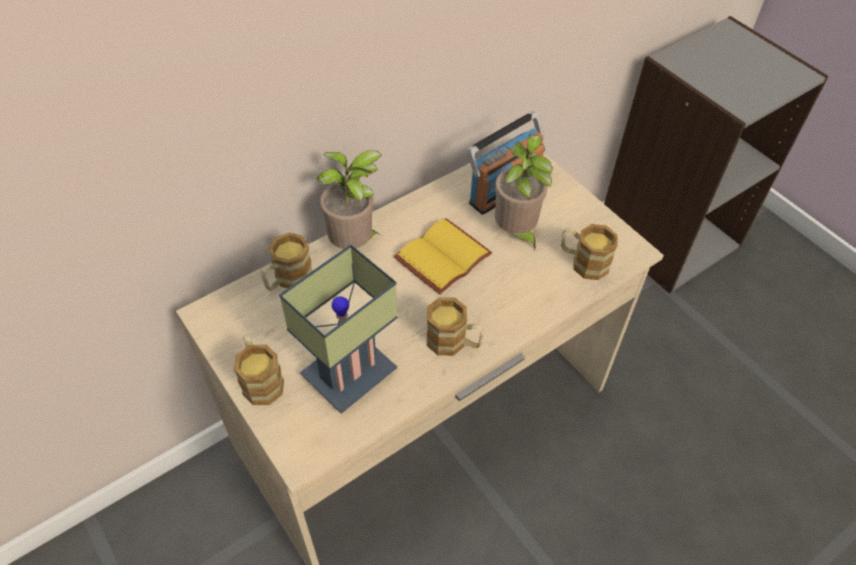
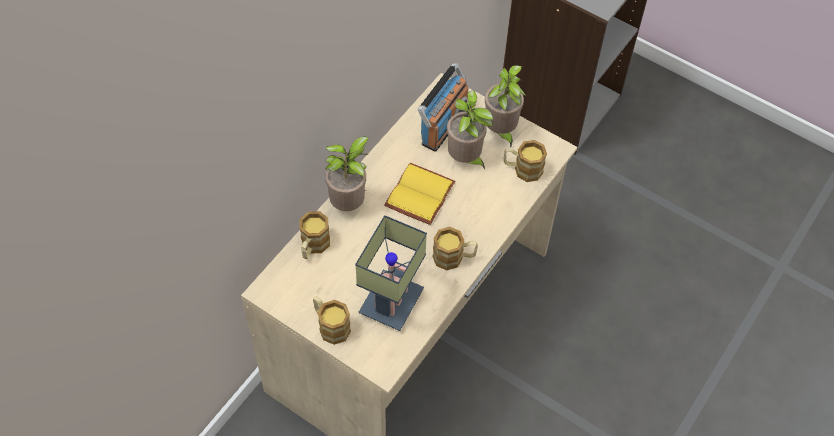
camera: 20 degrees left, 5 degrees up
none -> potted plant [485,65,526,147]

